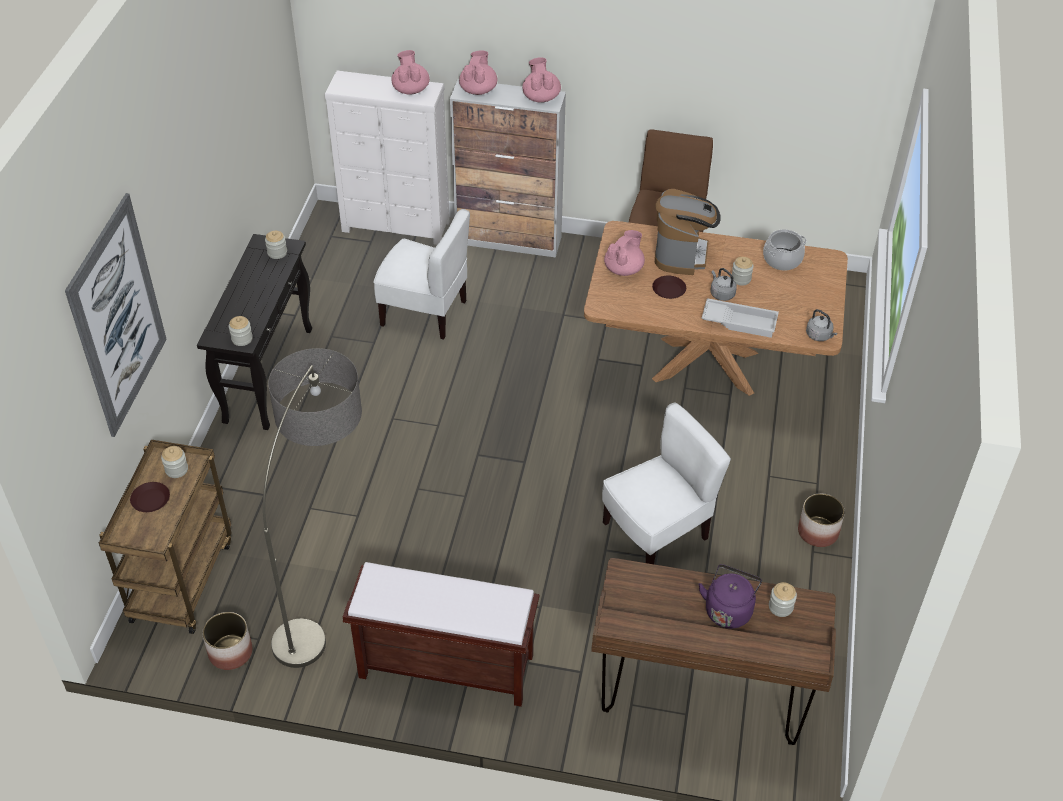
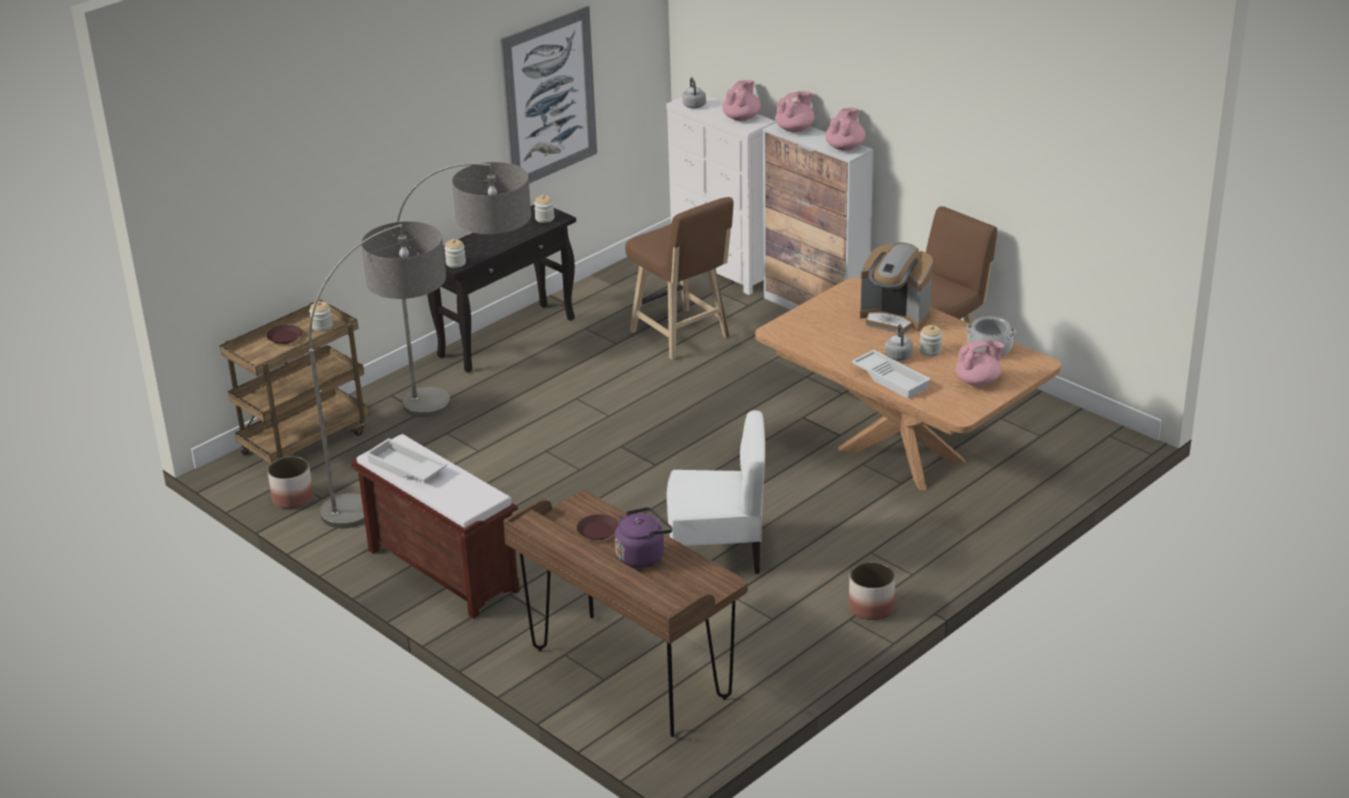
camera: 35 degrees right, 15 degrees down
picture [65,193,167,437] -> picture moved to [500,5,597,184]
white chair [373,209,470,339] -> brown stool [625,197,734,360]
pink teapot [604,230,645,276] -> pink teapot moved to [956,340,1005,386]
brown plate [652,276,686,299] -> brown plate moved to [577,514,618,540]
coffee machine [655,189,721,275] -> coffee machine turned 75 degrees clockwise [860,243,933,334]
jar [769,582,797,617] -> none
grey kettle [806,309,837,341] -> grey kettle moved to [683,77,706,108]
none -> white tray [365,438,447,481]
none -> floor lamp [397,162,531,417]

